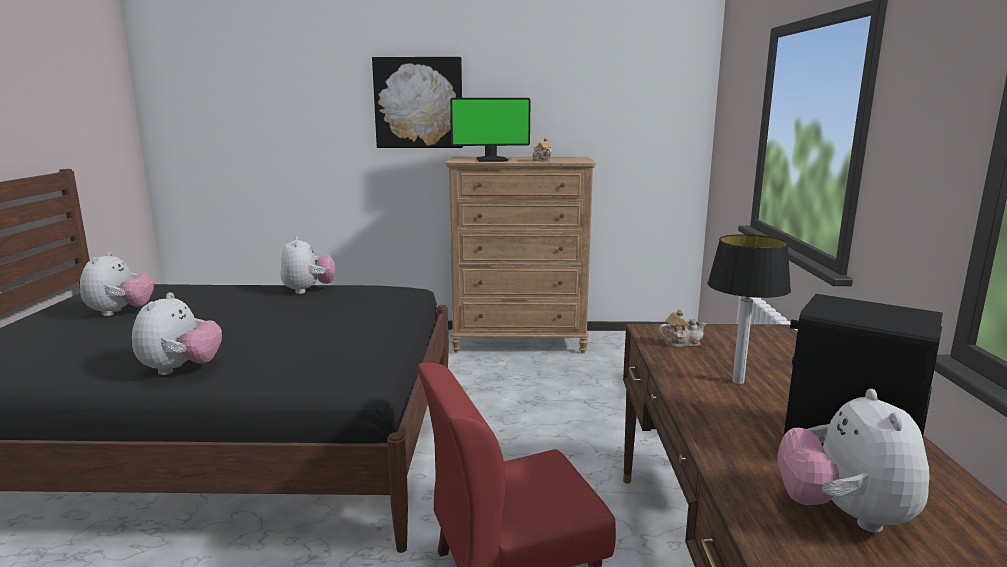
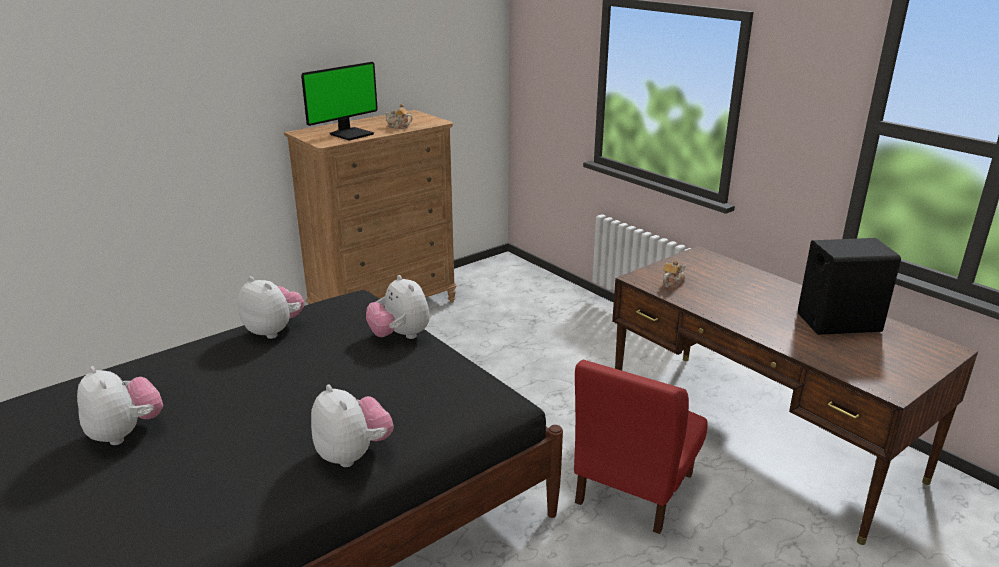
camera: 40 degrees left, 10 degrees up
picture [372,57,463,148] -> none
table lamp [707,234,791,384] -> none
plush toy [777,389,930,533] -> plush toy moved to [366,275,430,339]

